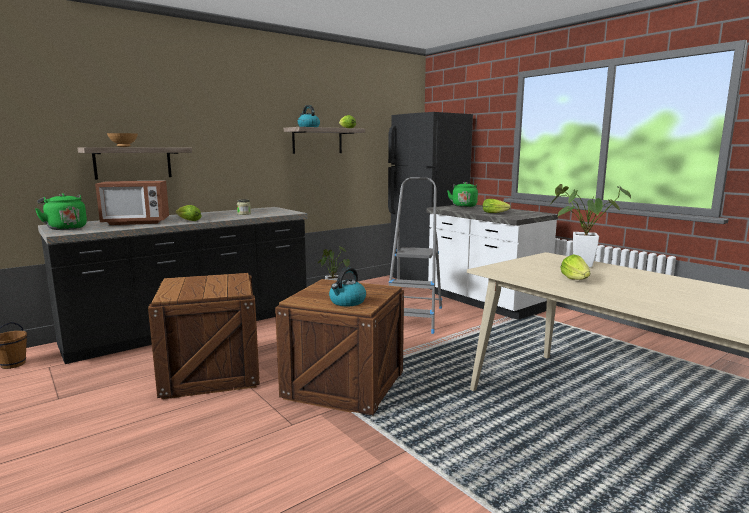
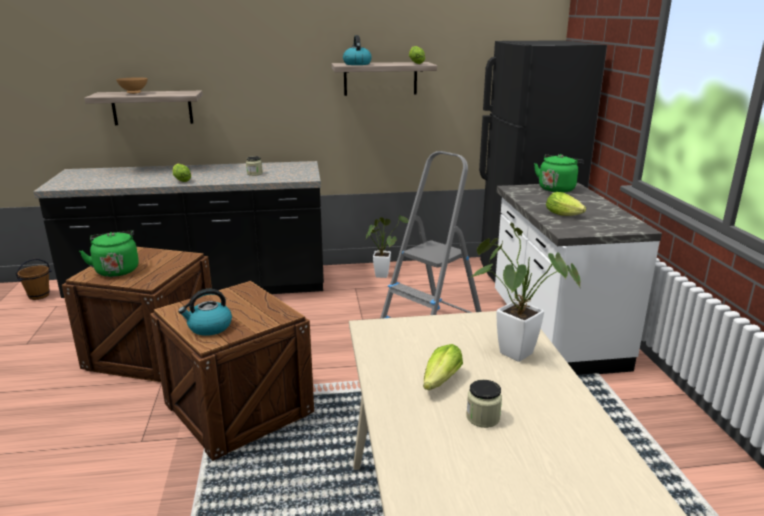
camera: 30 degrees right, 10 degrees up
green kettle [35,193,87,230] -> green kettle moved to [79,230,139,277]
microwave [95,180,169,225] -> none
none -> jar [466,380,502,428]

